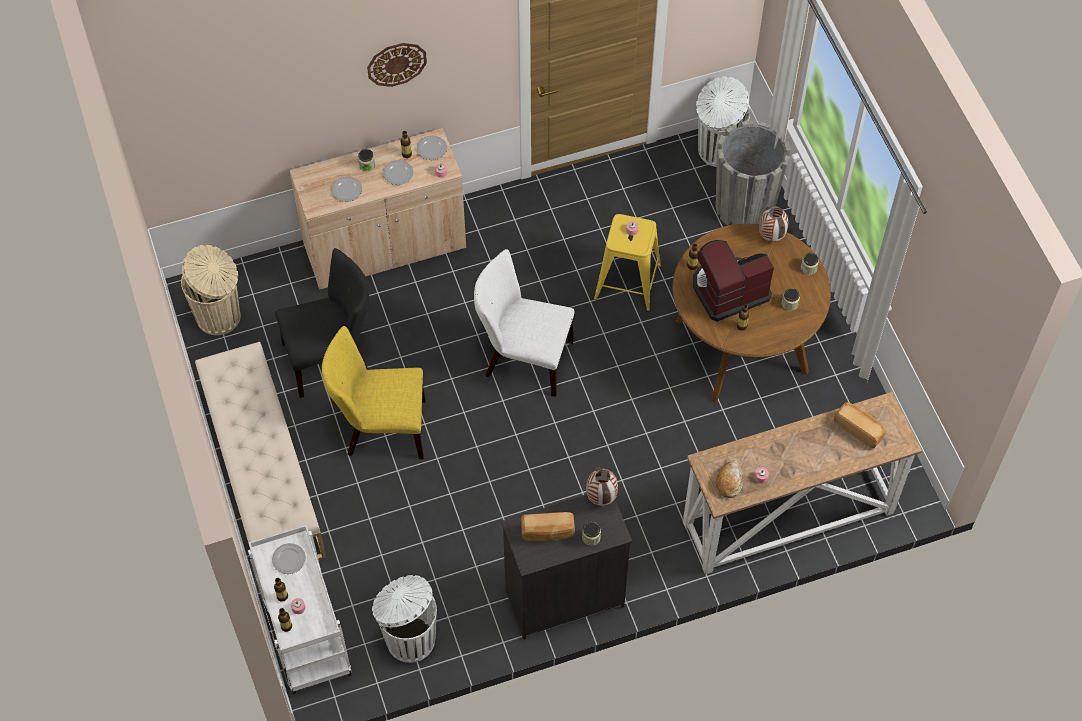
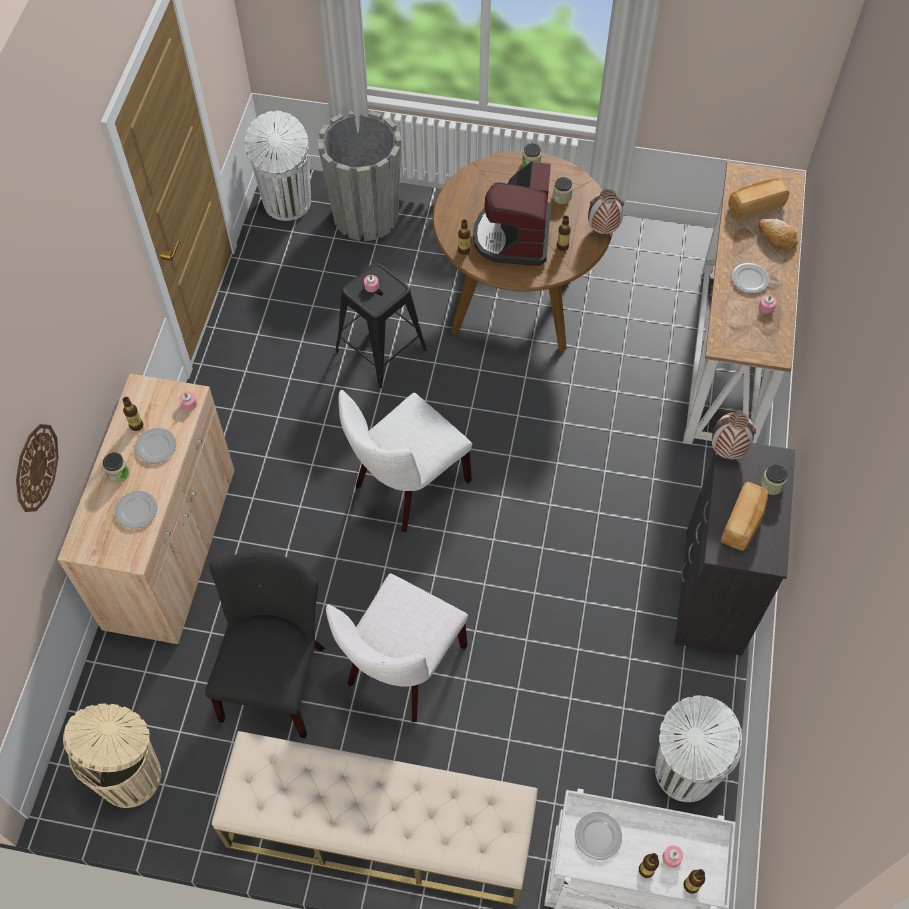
camera: 60 degrees left, 0 degrees up
yellow chair [322,326,425,459] -> white chair [326,573,468,722]
wall clock [367,43,427,87] -> wall clock moved to [16,424,59,512]
plate [417,136,447,160] -> plate moved to [731,263,770,293]
yellow stool [594,214,661,311] -> black stool [335,263,427,388]
bread [716,460,744,498] -> bread moved to [758,219,798,250]
vase [759,206,788,242] -> vase moved to [588,189,624,234]

